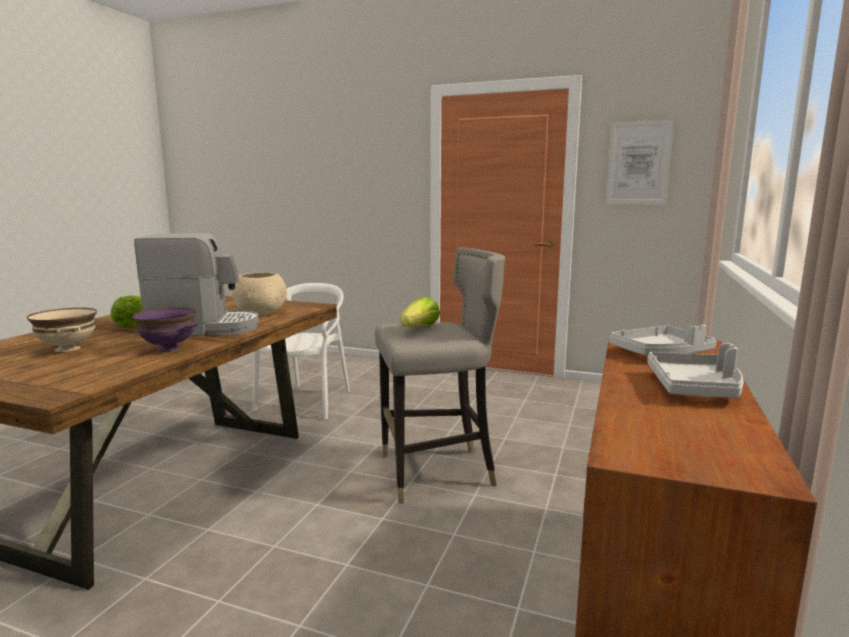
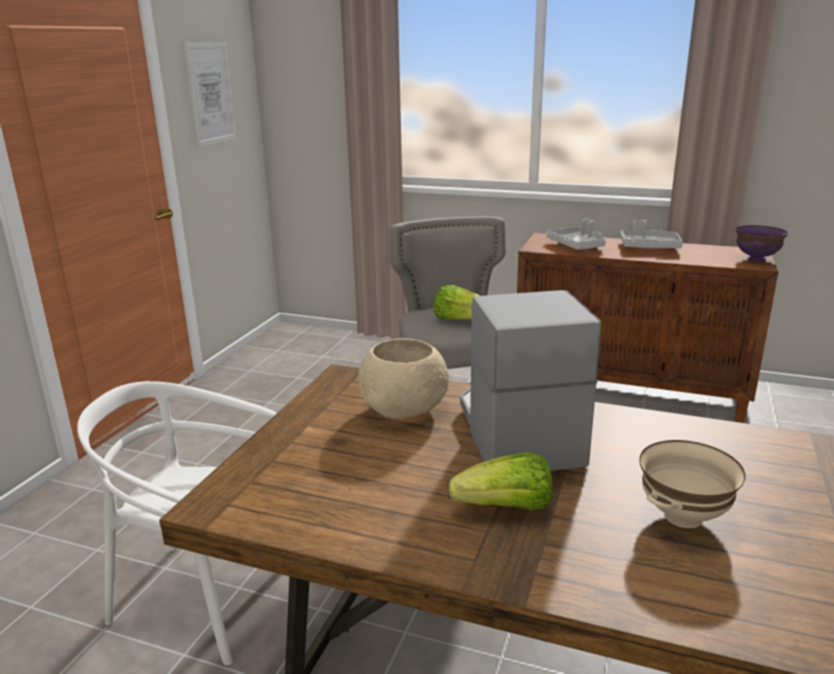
camera: 90 degrees left, 10 degrees up
purple bowl [132,307,198,352] -> purple bowl moved to [735,225,788,262]

